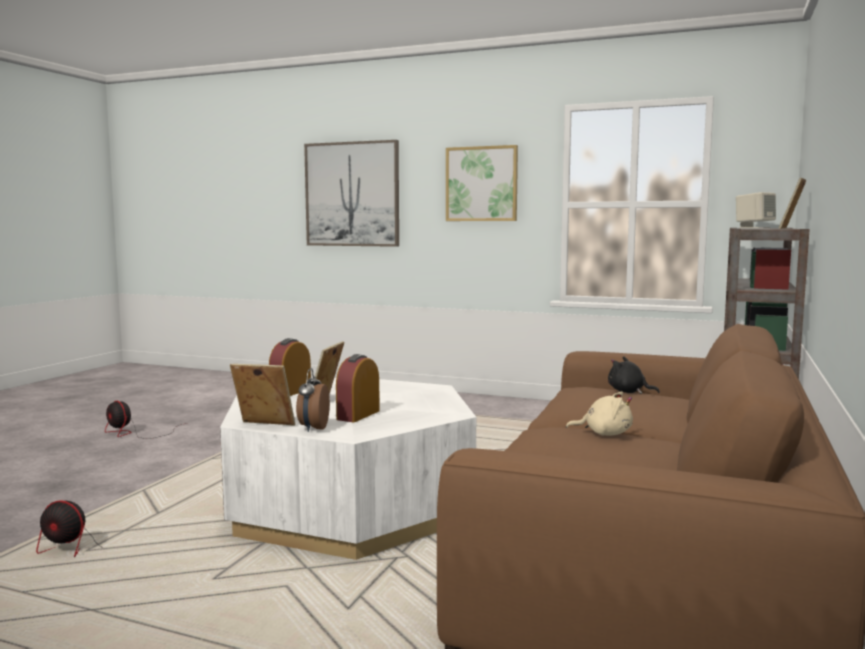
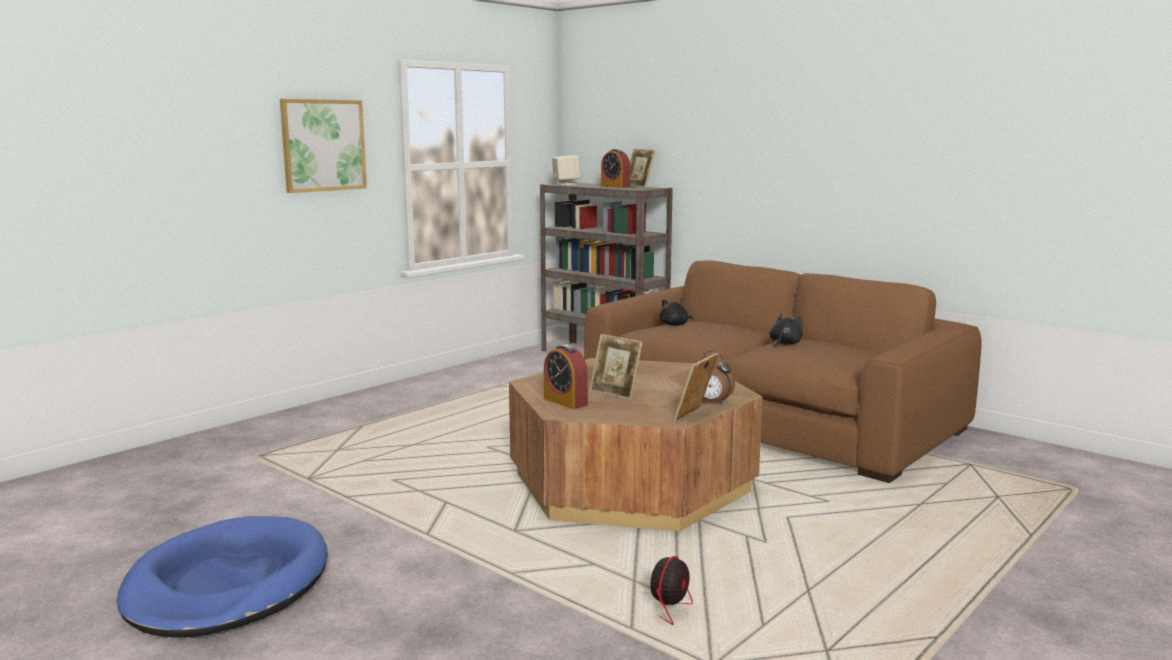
camera: 70 degrees left, 5 degrees up
fan [105,401,187,439] -> blue dog bed [117,516,328,637]
white coffee table [220,378,476,560] -> brown coffee table [509,358,763,532]
picture [304,140,399,247] -> none
alarm clock [336,354,380,422] -> alarm clock moved to [601,149,630,188]
beige plush toy [566,392,633,436] -> black plush toy [769,314,803,347]

